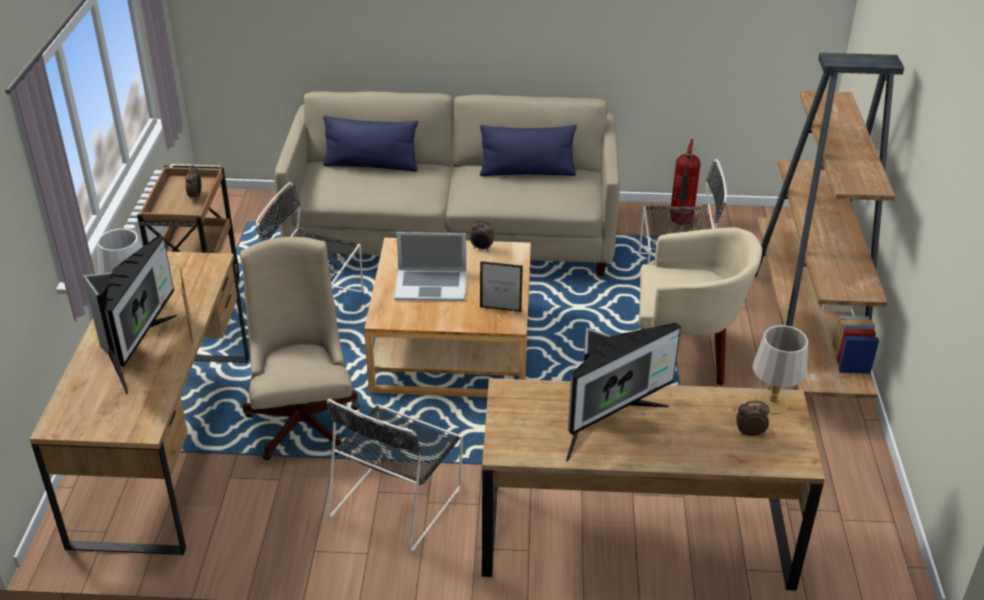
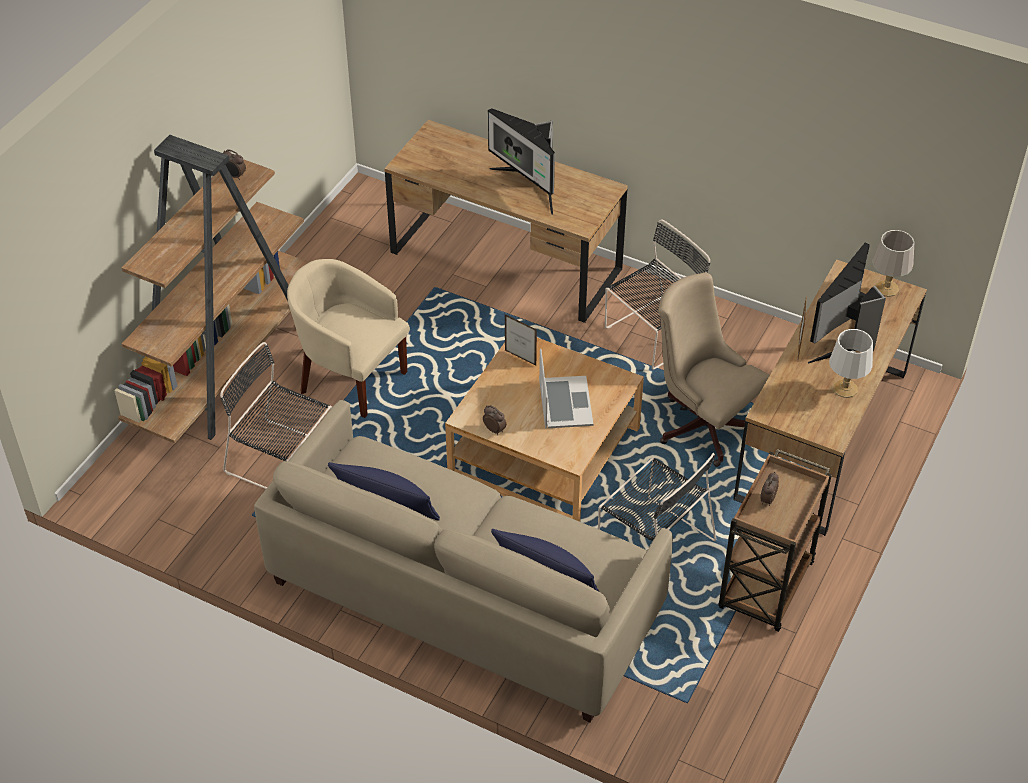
camera: 155 degrees left, 10 degrees up
beige office chair [240,237,360,460] -> beige office chair turned 120 degrees clockwise [658,272,770,467]
laptop [394,232,466,301] -> laptop turned 60 degrees clockwise [539,349,593,428]
monitor [566,323,681,461] -> monitor turned 120 degrees counterclockwise [488,108,555,215]
fire extinguisher [670,139,701,225] -> none
alarm clock [736,401,770,436] -> alarm clock moved to [223,149,246,180]
grey table lamp [753,325,808,414] -> grey table lamp moved to [872,230,915,297]

